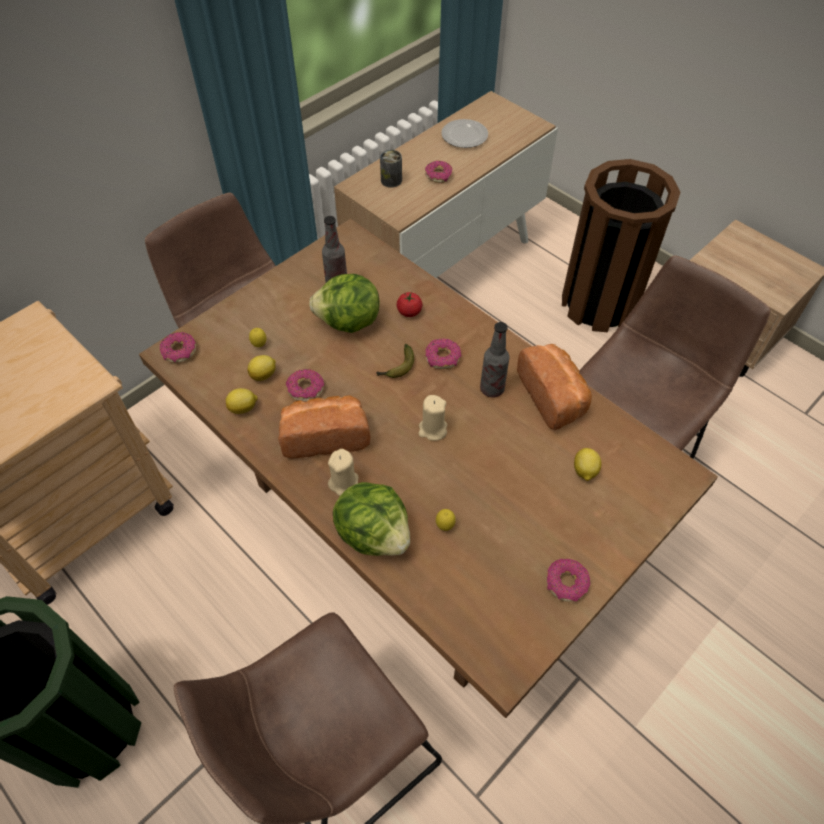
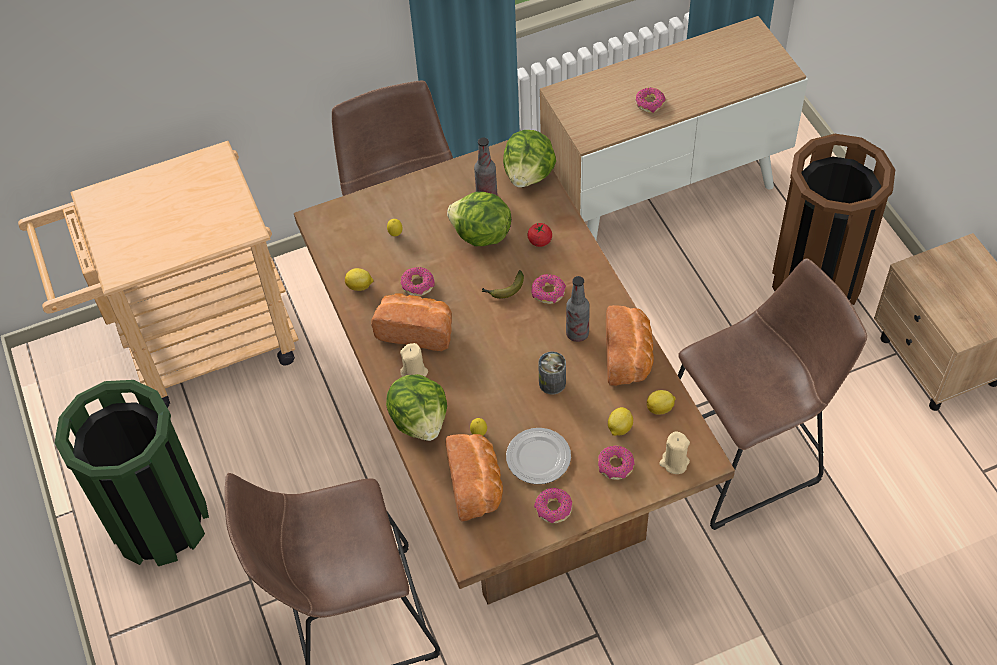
camera: 25 degrees right, 0 degrees up
donut [160,332,196,363] -> donut moved to [598,446,635,480]
lemon [247,355,276,381] -> lemon moved to [647,390,676,415]
can [380,150,402,188] -> can moved to [538,352,566,394]
beige candle [419,395,447,441] -> beige candle moved to [659,431,690,474]
plate [441,119,488,148] -> plate moved to [506,428,571,484]
none -> bread [446,434,503,521]
none -> lettuce [503,130,556,187]

